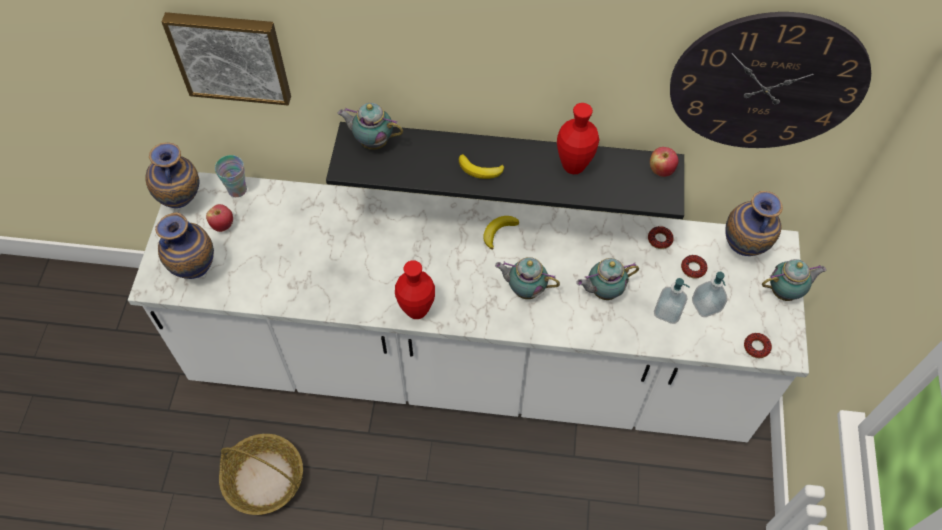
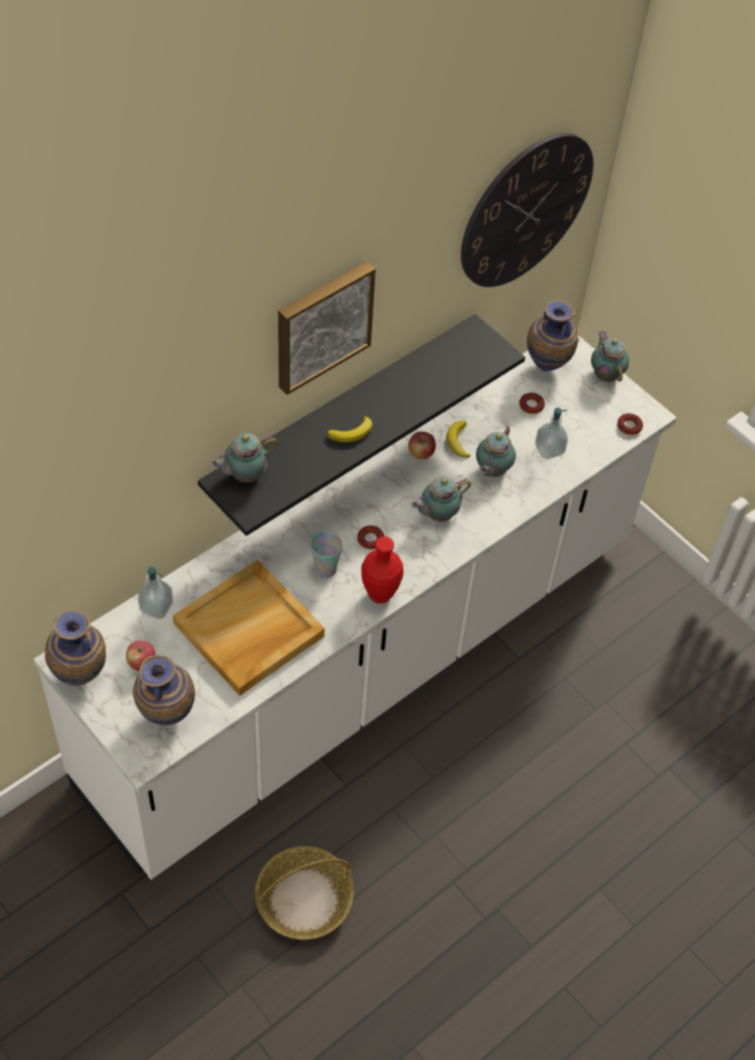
camera: 50 degrees left, 5 degrees down
picture [161,12,291,105] -> picture moved to [278,261,376,395]
cup [215,155,247,197] -> cup moved to [311,531,343,578]
banana [483,216,519,249] -> banana moved to [447,420,470,458]
red vase [557,103,600,174] -> none
donut [648,226,674,249] -> donut moved to [357,525,384,550]
apple [650,147,679,177] -> apple moved to [408,431,436,459]
soap dispenser [692,272,728,317] -> soap dispenser moved to [138,567,173,619]
teapot [762,259,827,301] -> teapot turned 45 degrees counterclockwise [591,331,629,382]
none -> beige tray [173,560,325,696]

